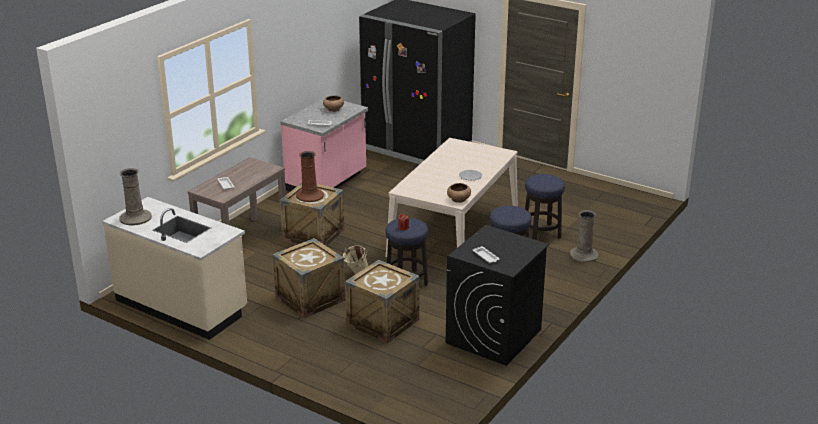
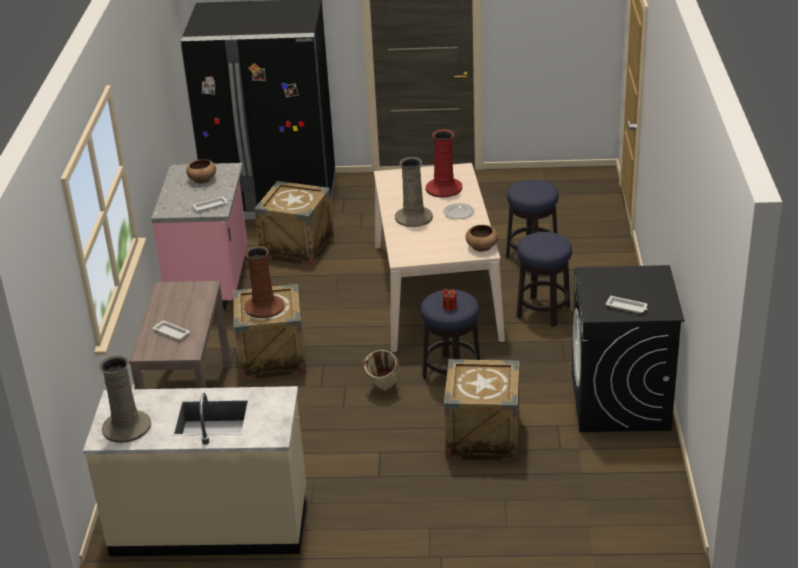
camera: 30 degrees left, 5 degrees up
crate [273,238,345,319] -> crate moved to [254,181,334,266]
beige vase [570,210,598,262] -> beige vase moved to [395,157,433,227]
none -> red vase [426,129,462,197]

